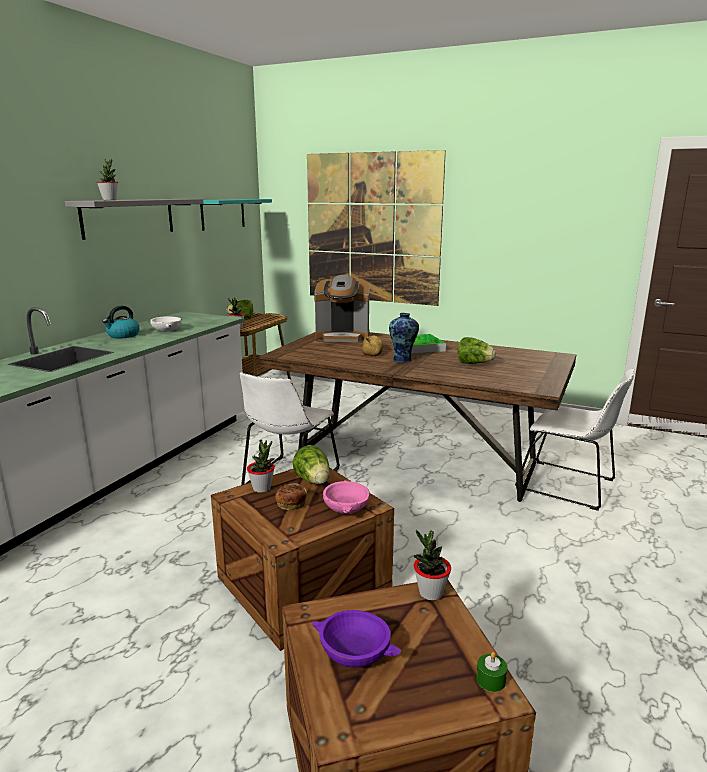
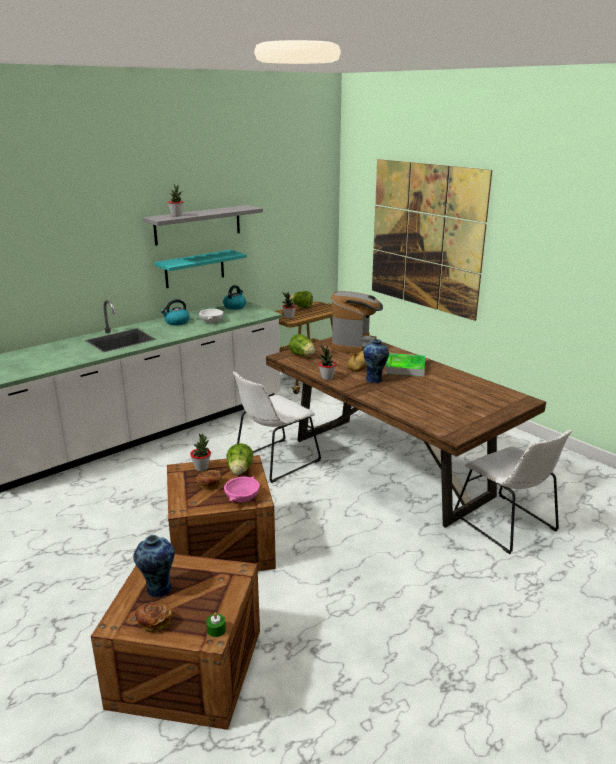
camera: 25 degrees right, 5 degrees up
turquoise shelf [200,199,272,231] -> turquoise shelf moved to [154,250,247,288]
purple bowl [312,610,402,668] -> vase [133,535,175,597]
coffee machine [314,275,370,342] -> coffee machine turned 105 degrees counterclockwise [331,291,383,353]
potted plant [414,529,451,601] -> potted plant moved to [319,345,337,380]
lettuce [457,337,496,364] -> lettuce moved to [289,334,315,356]
none -> bread [135,602,172,633]
none -> kettle [223,285,246,310]

